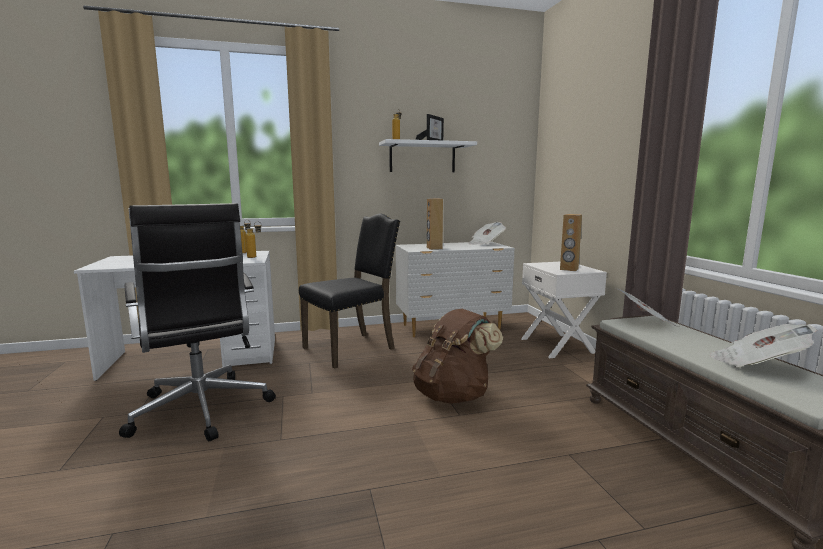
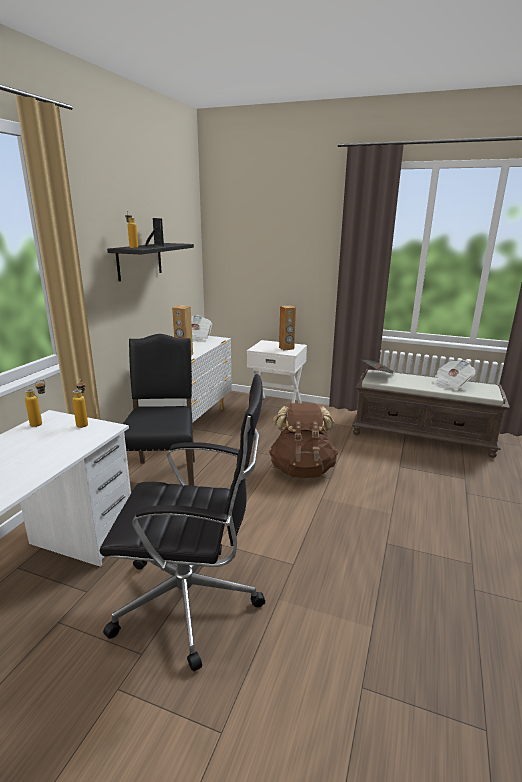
camera: 55 degrees left, 10 degrees up
white shelf [379,139,477,172] -> black shelf [107,243,194,281]

